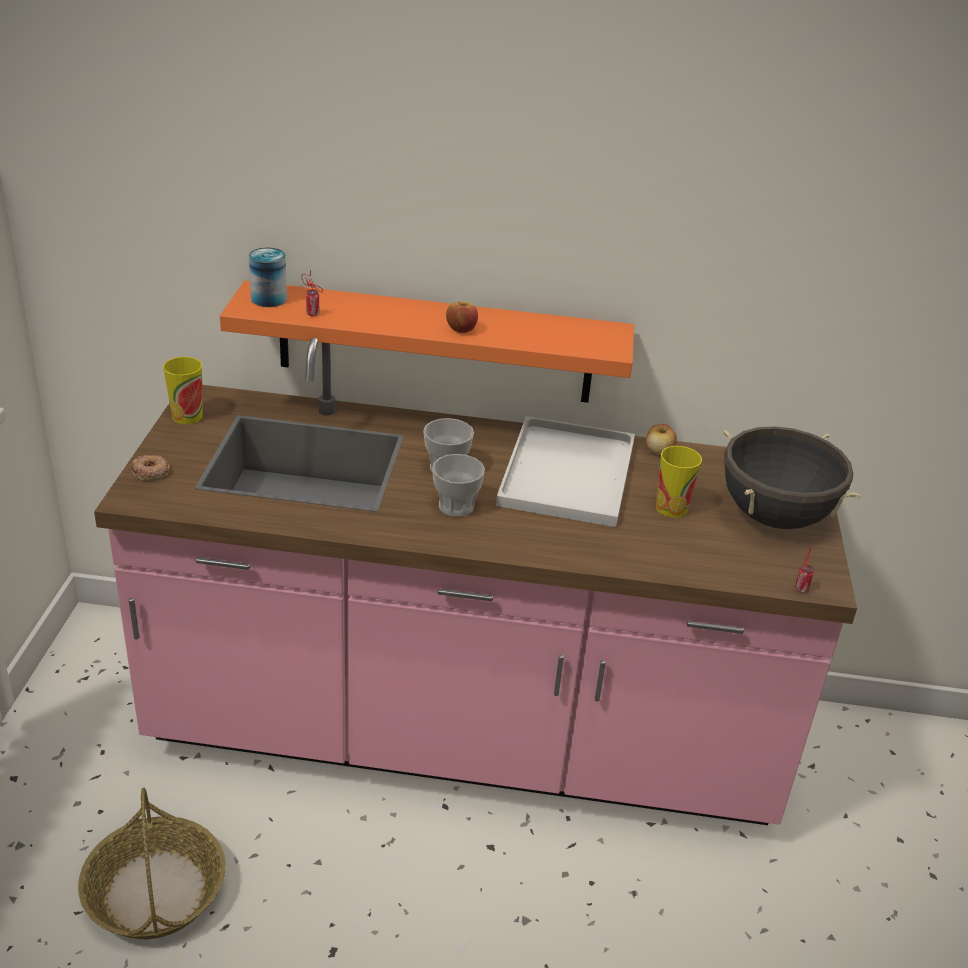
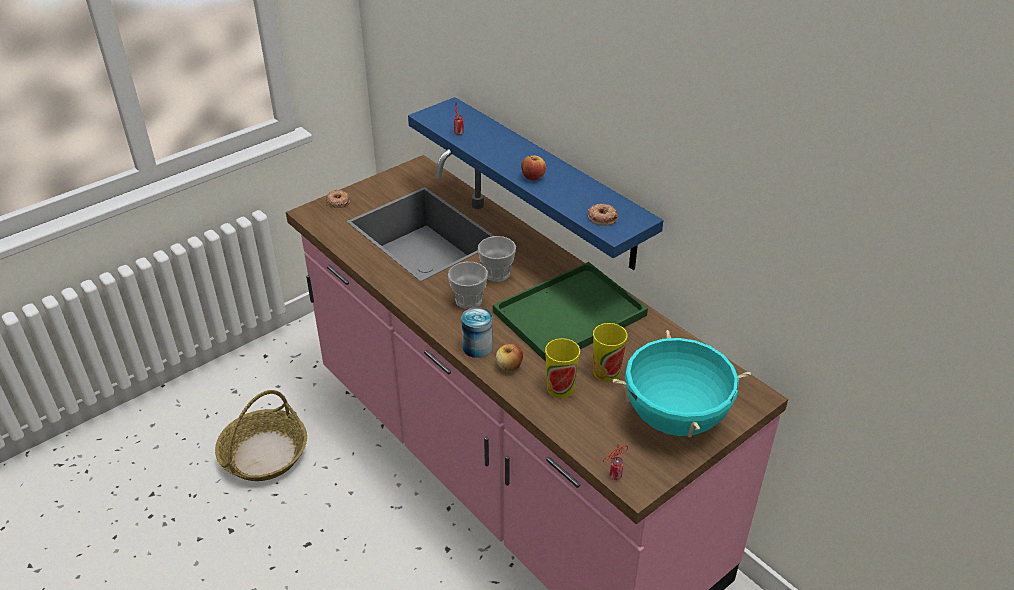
camera: 45 degrees right, 5 degrees up
cup [163,357,203,424] -> cup moved to [545,338,580,398]
orange shelf [220,280,634,403] -> blue shelf [408,97,663,270]
can [249,248,287,307] -> can moved to [461,307,493,358]
white tray [496,416,635,527] -> green tray [493,262,648,362]
apple [646,424,677,455] -> apple moved to [496,344,523,371]
black cooking pot [722,426,860,529] -> turquoise cooking pot [613,330,751,438]
none -> donut [588,204,618,226]

